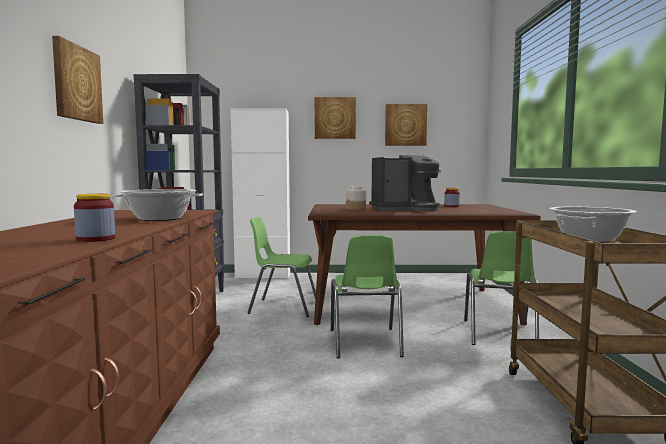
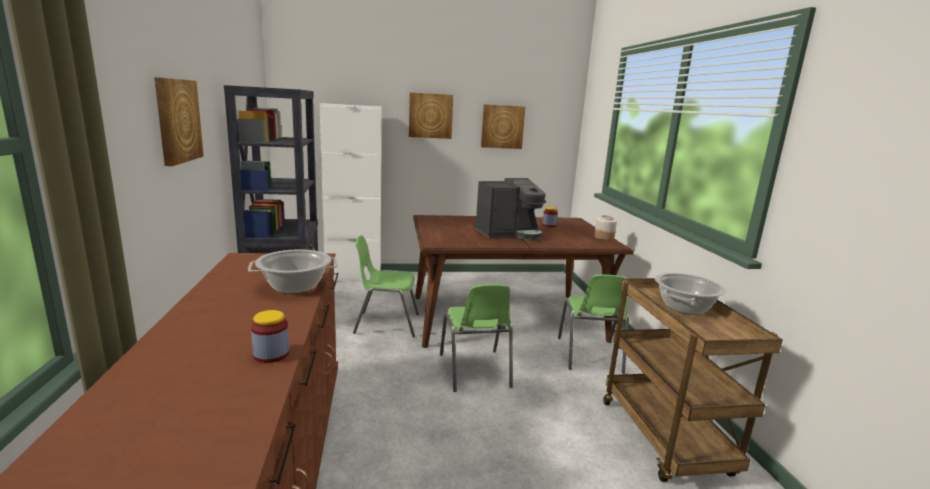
camera: 10 degrees left, 10 degrees up
jar [346,187,366,210] -> jar moved to [594,215,617,240]

